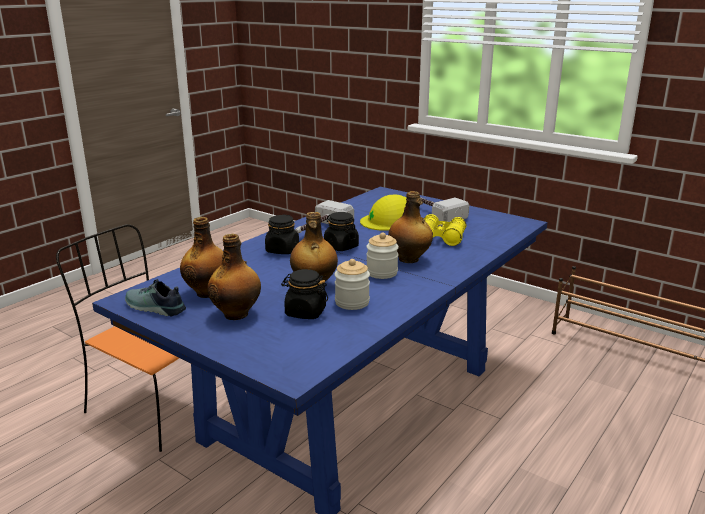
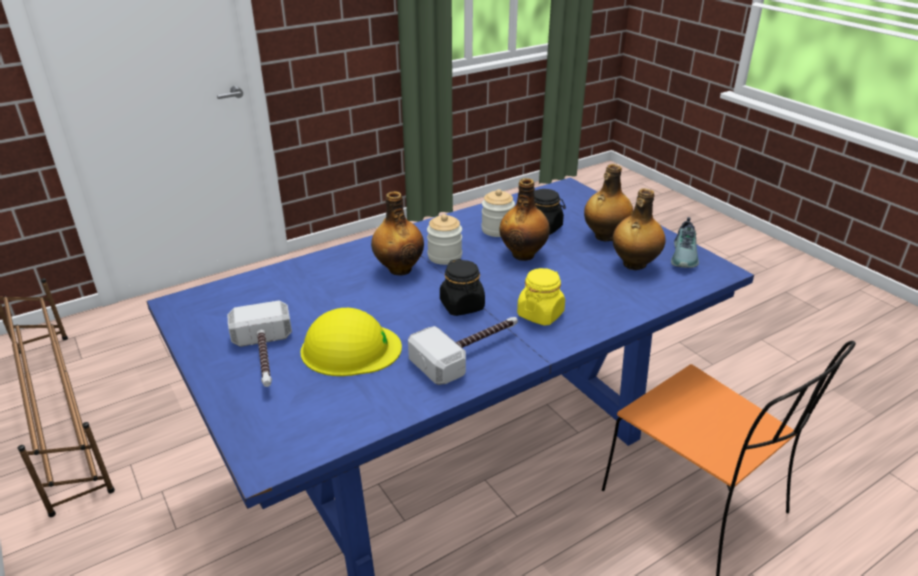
camera: 160 degrees left, 10 degrees up
shoe [125,279,186,317] -> shoe turned 60 degrees clockwise [671,217,699,268]
black jar [265,215,299,254] -> yellow jar [517,268,565,326]
yellow binoculars [424,214,466,246] -> none

